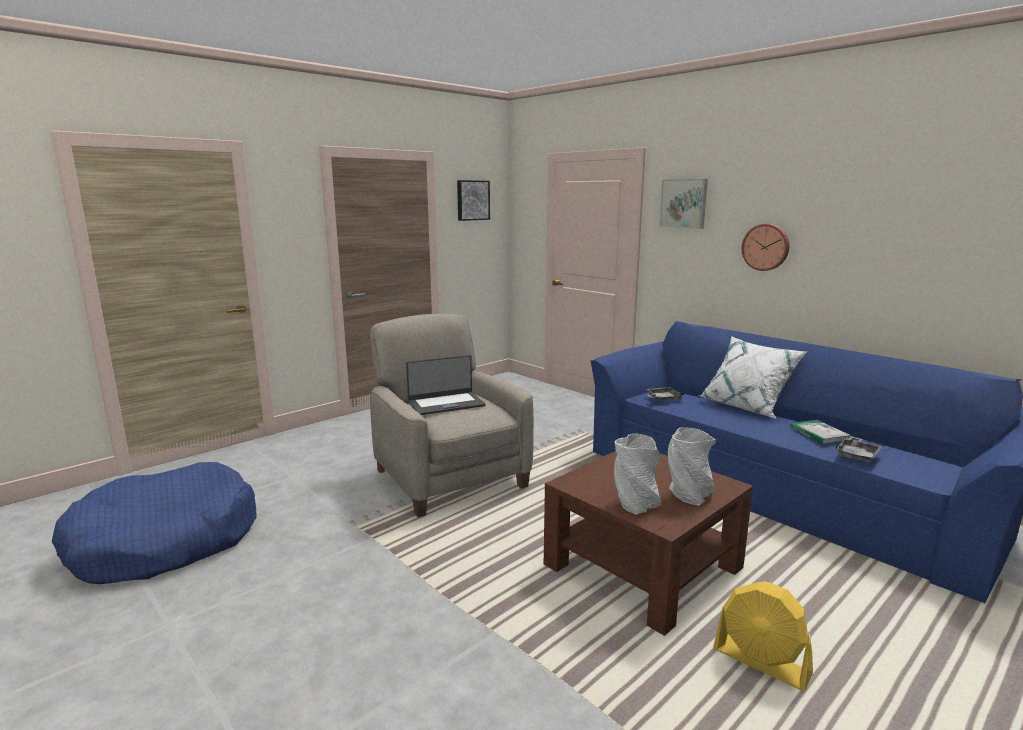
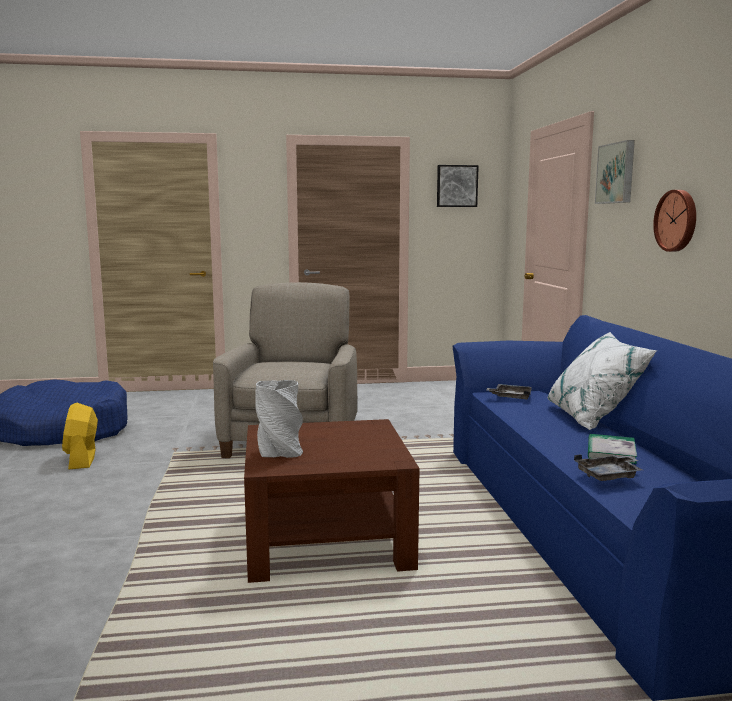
camera: 35 degrees right, 5 degrees down
laptop [406,355,485,415] -> none
grey vase [668,427,716,506] -> none
yellow fan [713,581,813,691] -> yellow fan moved to [62,403,98,469]

